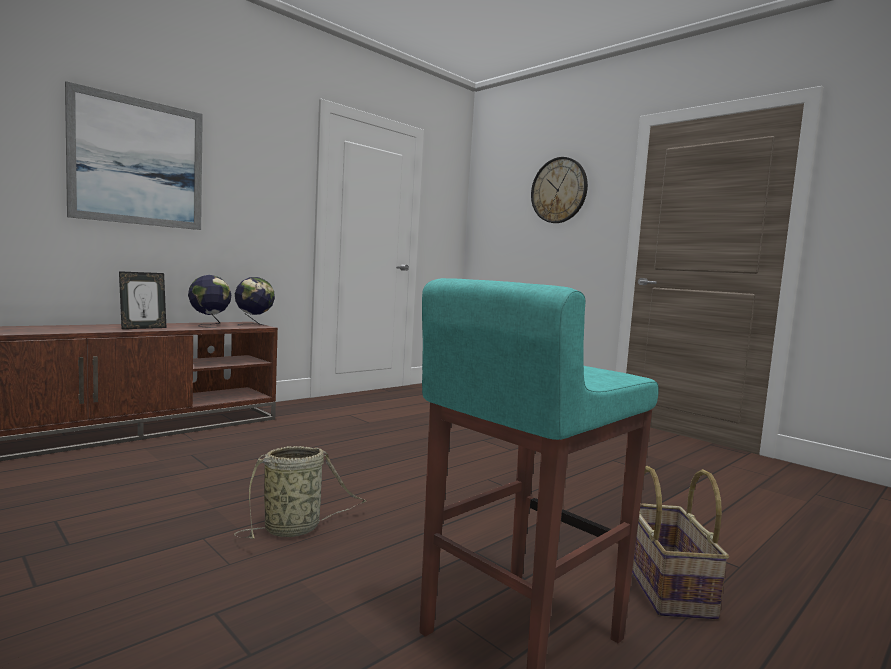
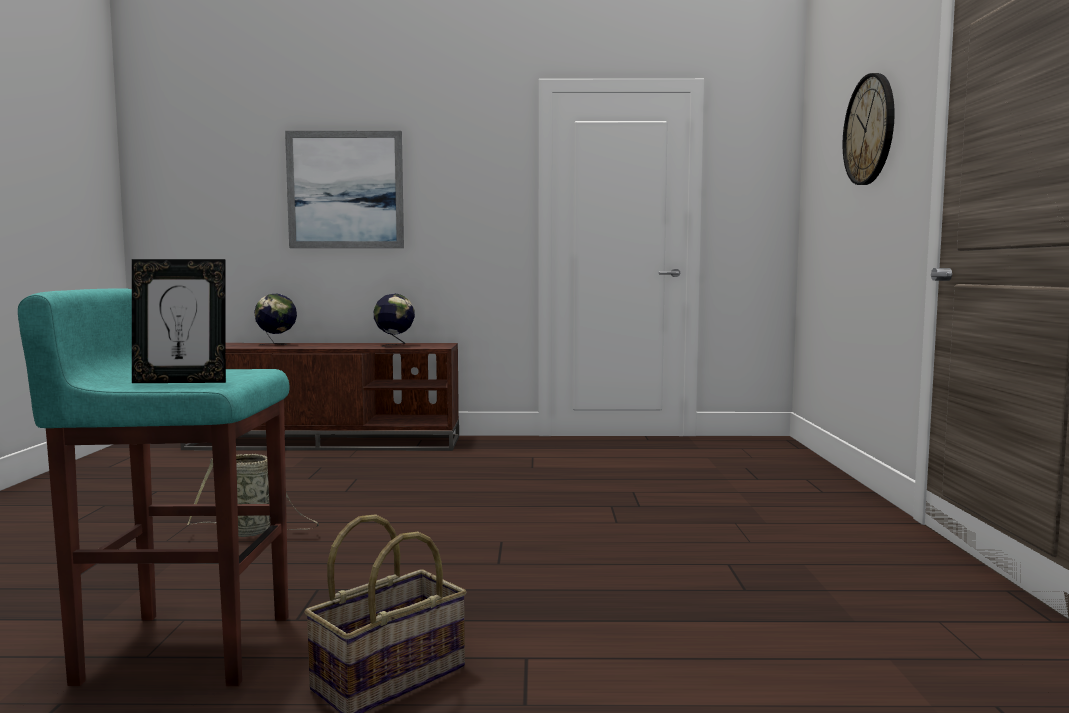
camera: 45 degrees right, 0 degrees up
picture frame [119,271,166,329] -> picture frame moved to [132,259,226,383]
globe [235,277,275,326] -> globe moved to [254,293,297,345]

